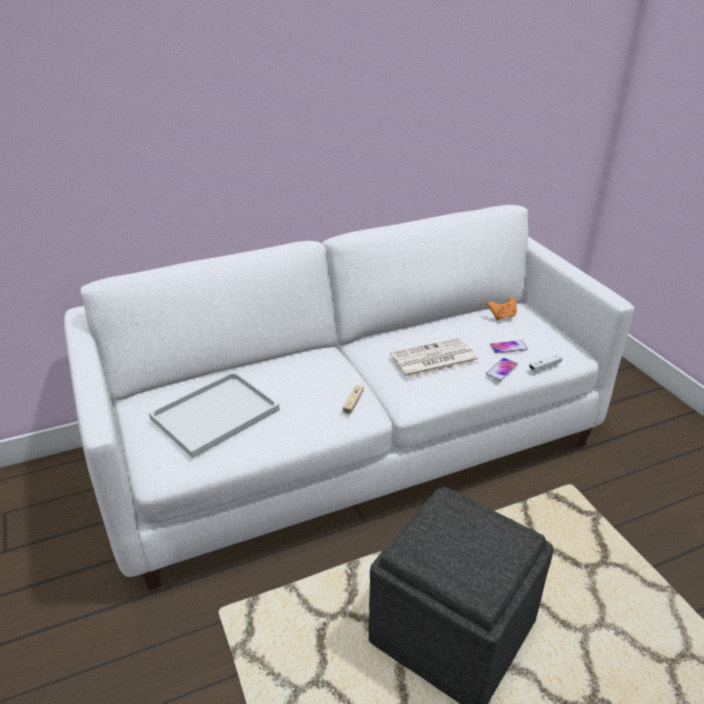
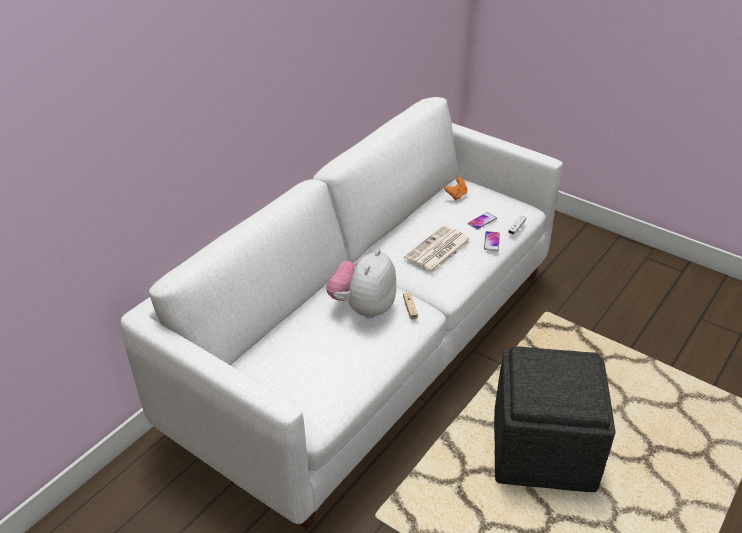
camera: 30 degrees left, 5 degrees up
white tray [149,371,280,458] -> none
none -> plush toy [326,249,396,319]

